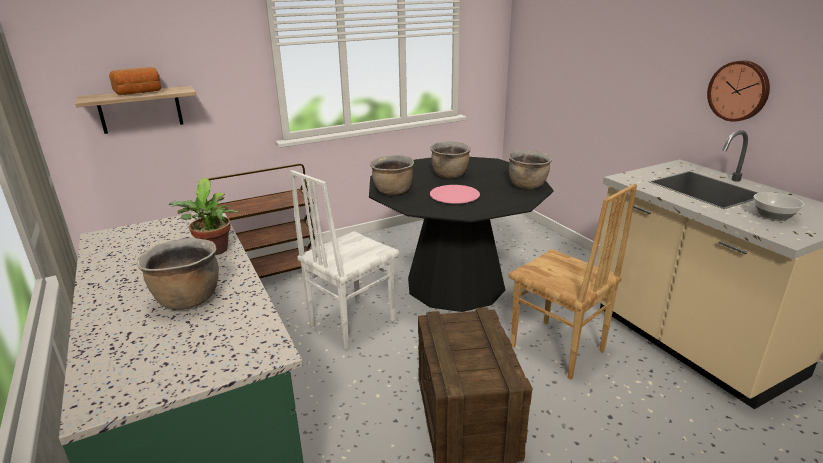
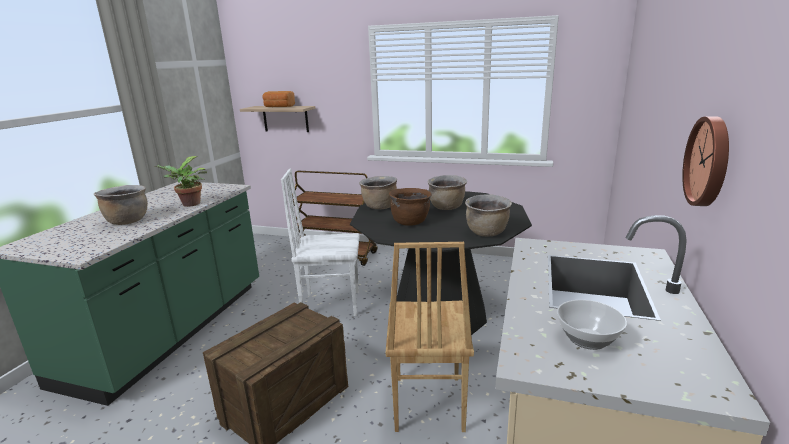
camera: 45 degrees right, 5 degrees down
pink plate [430,185,480,204] -> brown cooking pot [389,188,432,226]

